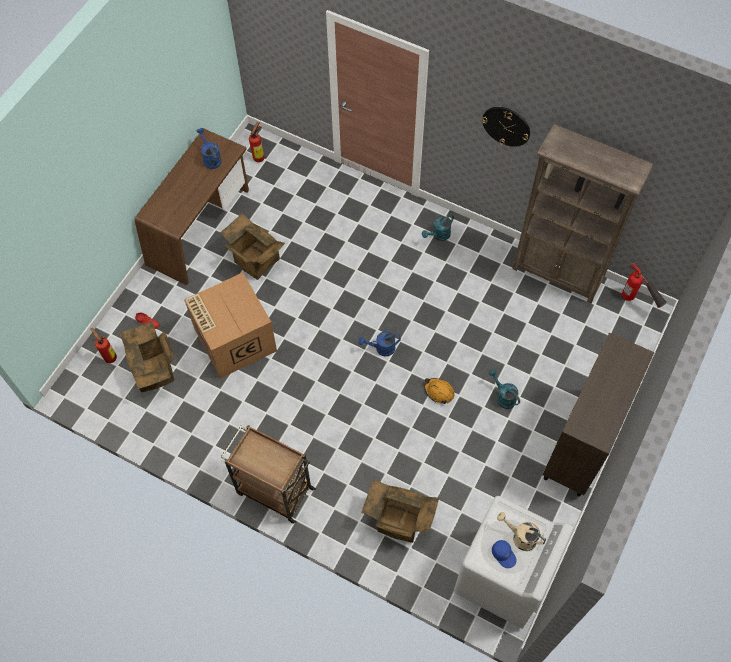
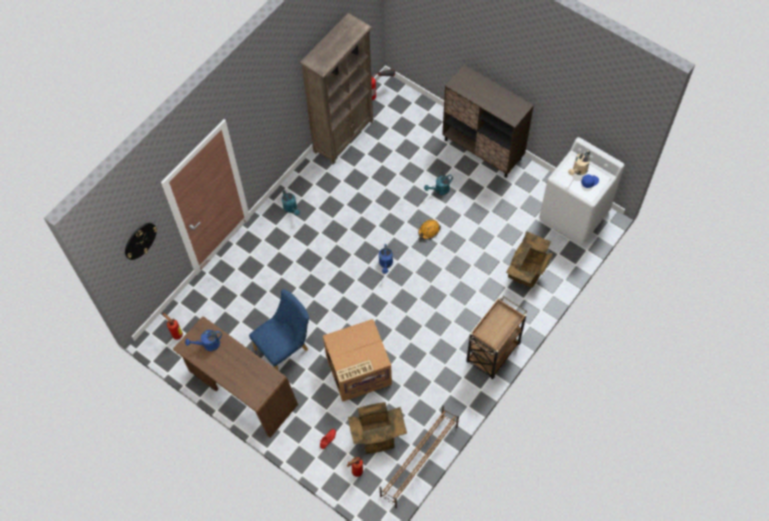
camera: 80 degrees left, 0 degrees up
cardboard box [220,213,285,280] -> blue chair [249,289,309,370]
wall clock [482,107,530,147] -> wall clock moved to [125,223,157,260]
none -> brown shoe rack [379,405,459,508]

